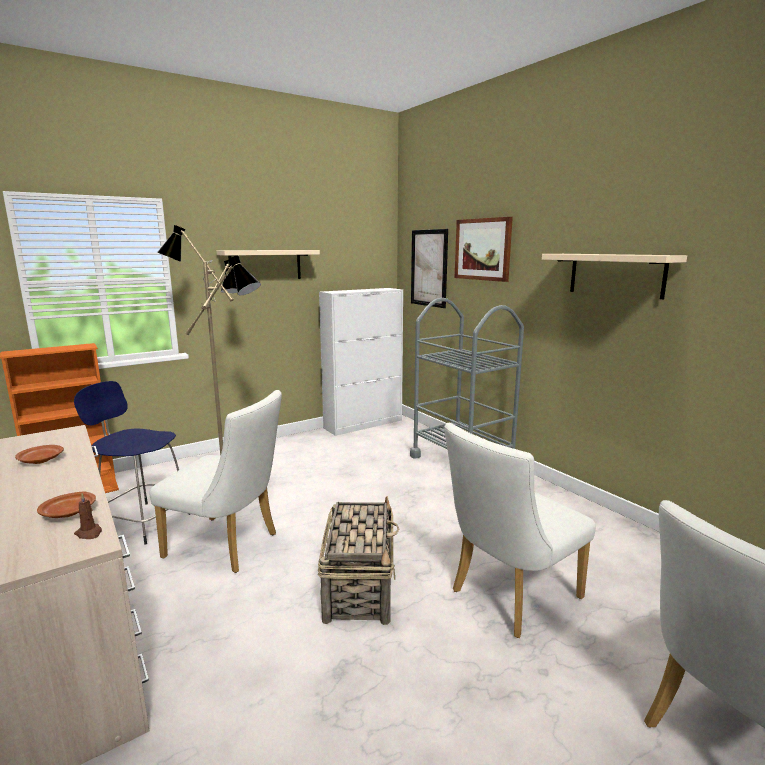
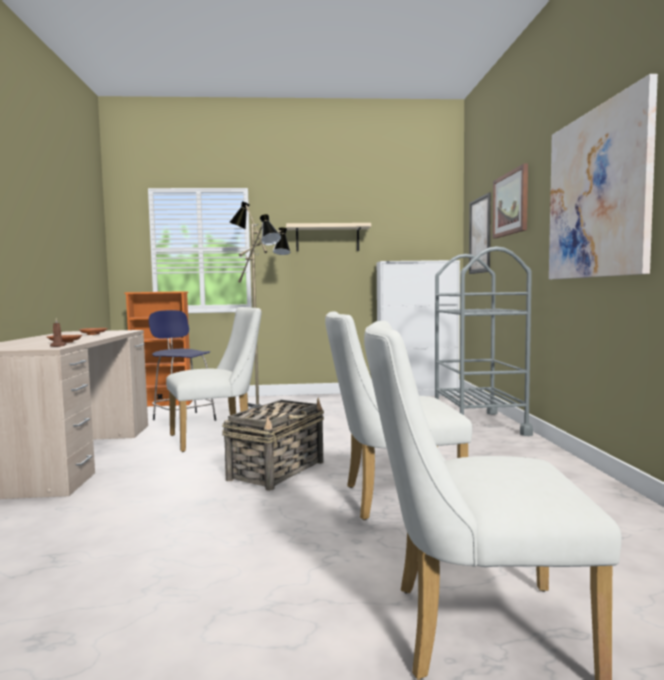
camera: 30 degrees right, 10 degrees down
white chair [149,390,282,573] -> white chair turned 75 degrees counterclockwise [166,307,262,452]
beige shelf [542,254,687,299] -> picture [549,74,658,279]

